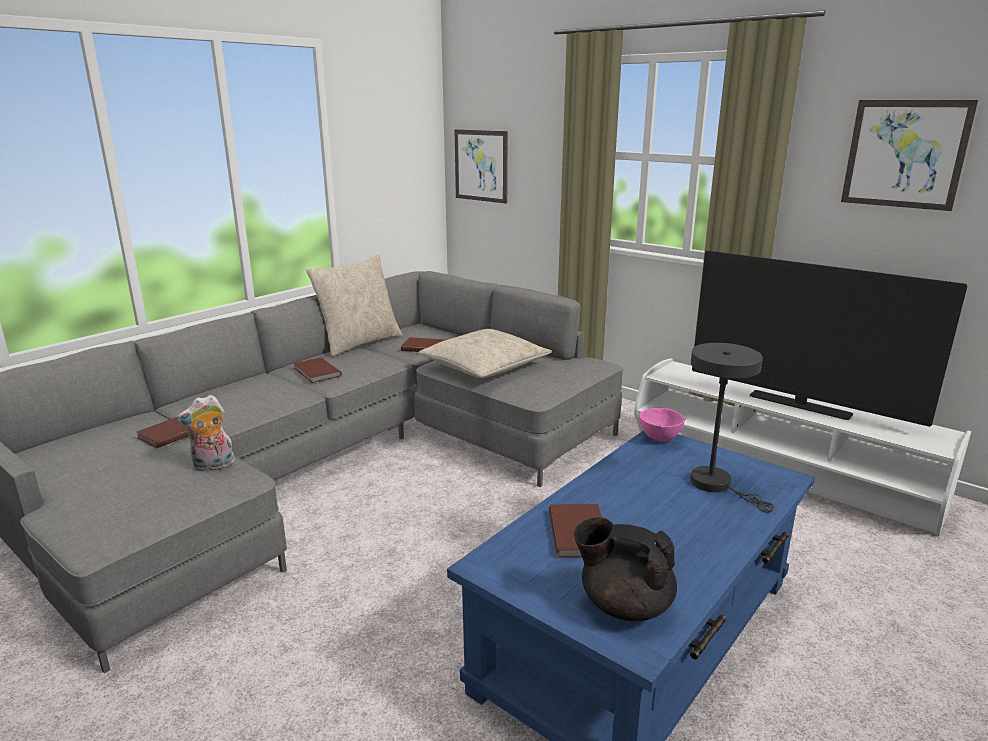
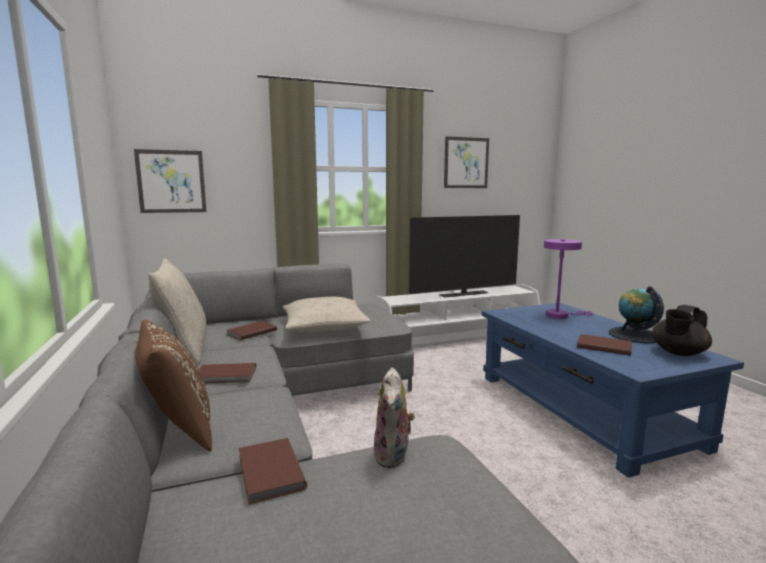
camera: 60 degrees left, 10 degrees down
pink bowl [639,408,685,441] -> none
grey table lamp [690,343,775,513] -> purple table lamp [544,239,594,319]
none -> brown pillow [135,319,212,451]
none -> globe [609,286,664,343]

